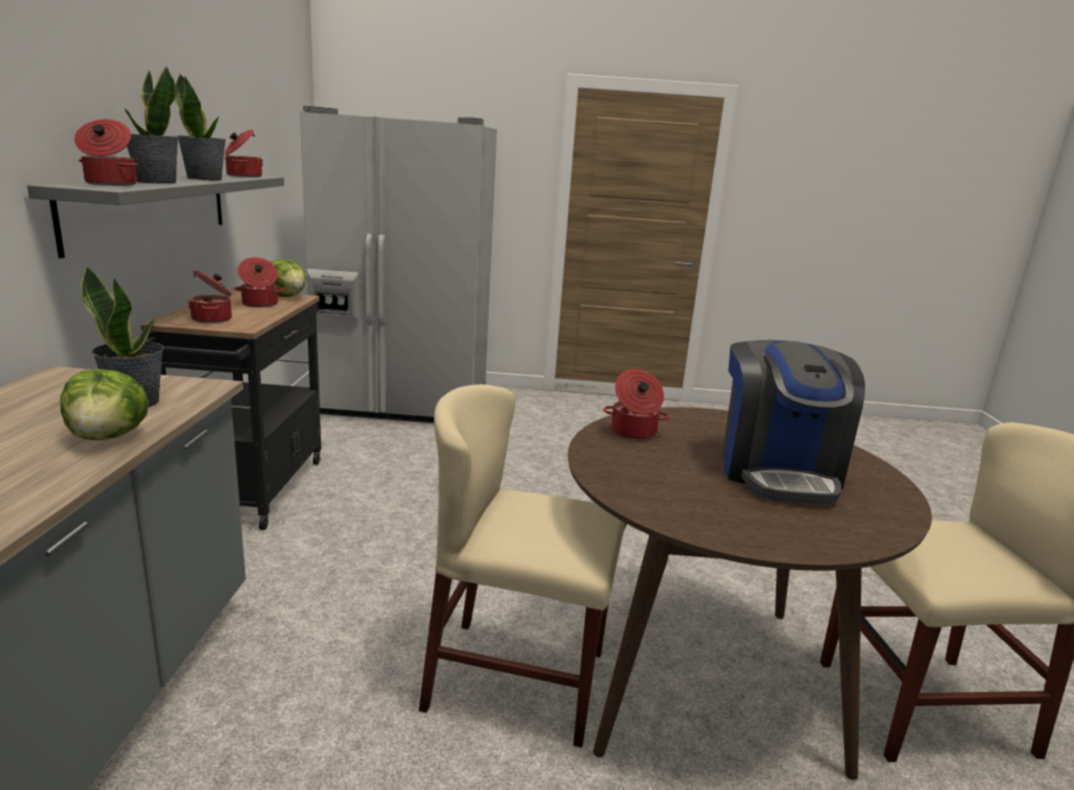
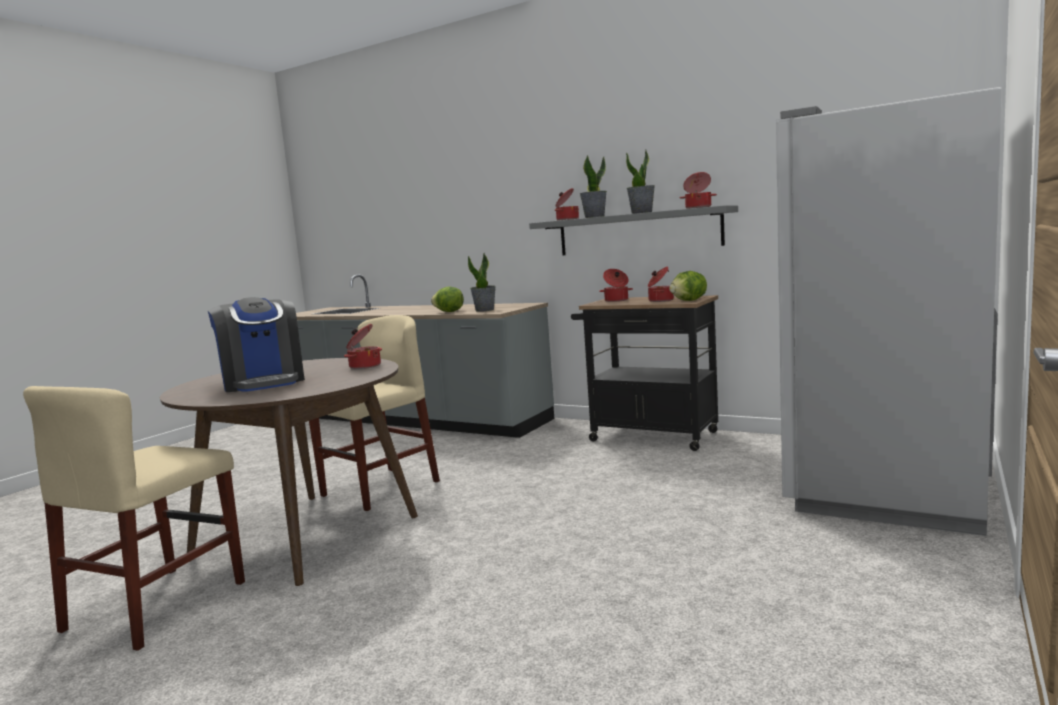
camera: 120 degrees right, 10 degrees down
coffee machine [722,340,865,503] -> coffee machine turned 150 degrees counterclockwise [208,297,305,392]

